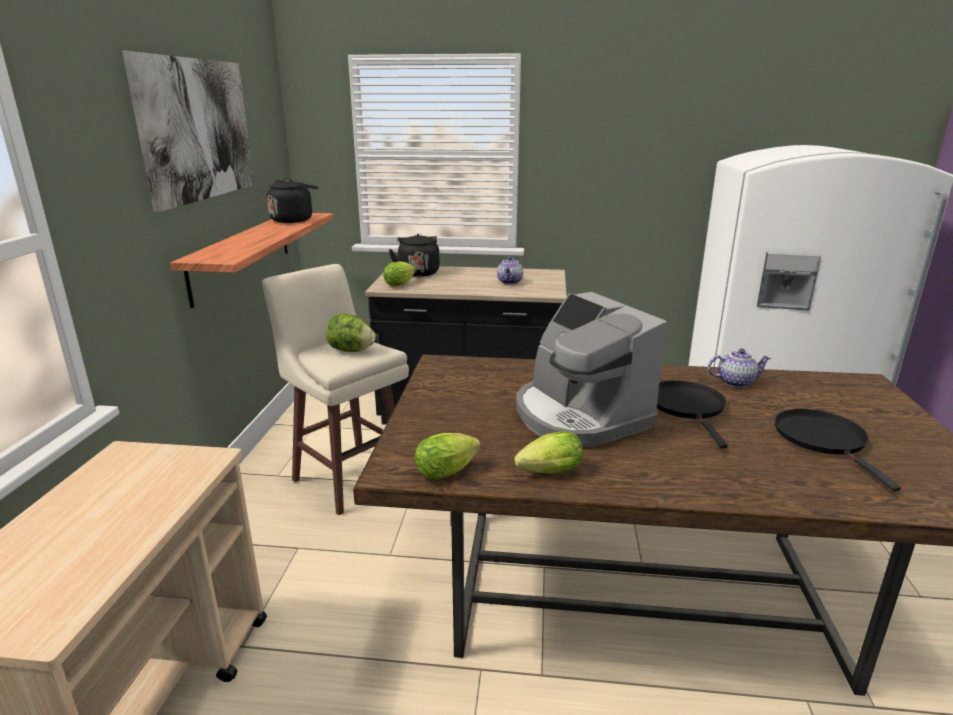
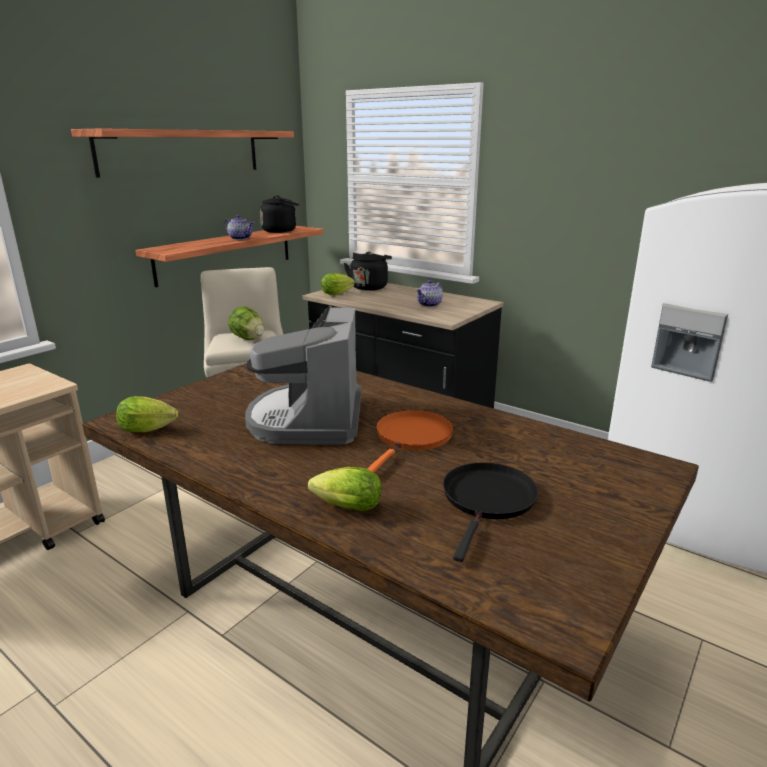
camera: 30 degrees right, 0 degrees up
picture [122,51,255,212] -> shelf [71,128,294,178]
lettuce [514,431,583,474] -> lettuce moved to [308,467,381,511]
black frying pan [657,380,728,448] -> orange frying pan [367,410,454,473]
teapot [708,349,771,388] -> teapot moved to [224,215,255,240]

